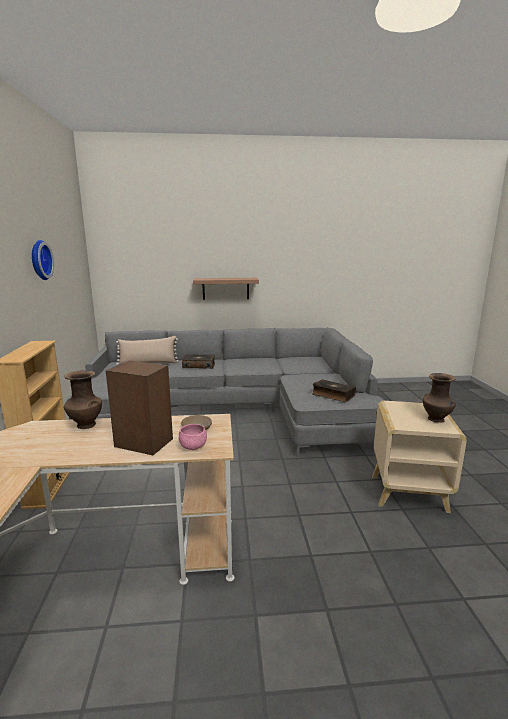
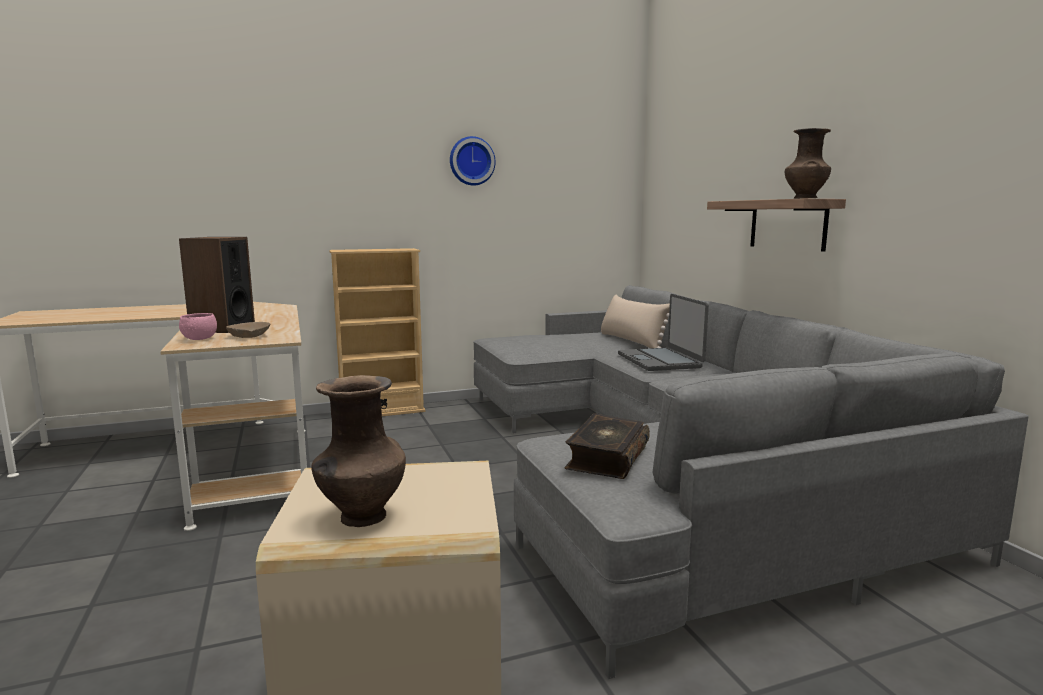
camera: 75 degrees right, 5 degrees down
brown vase [64,370,102,429] -> brown vase moved to [785,128,831,199]
book [182,354,215,369] -> laptop [618,294,709,371]

